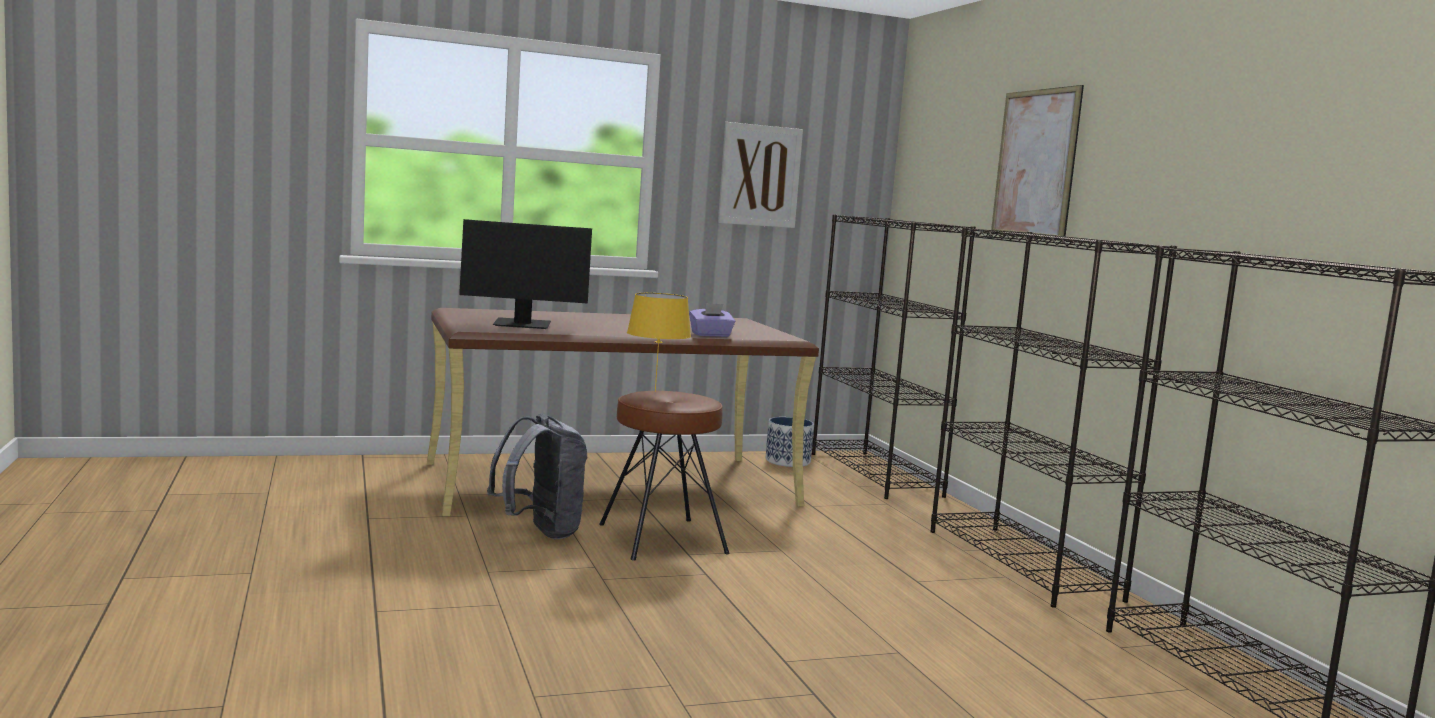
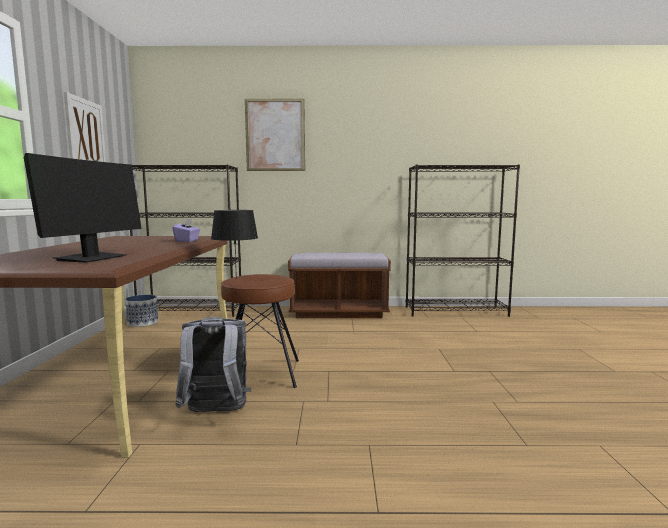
camera: 70 degrees left, 0 degrees up
yellow table lamp [627,293,691,392] -> black table lamp [211,210,258,279]
black bookcase [930,227,1177,608] -> brown bench [288,253,391,318]

